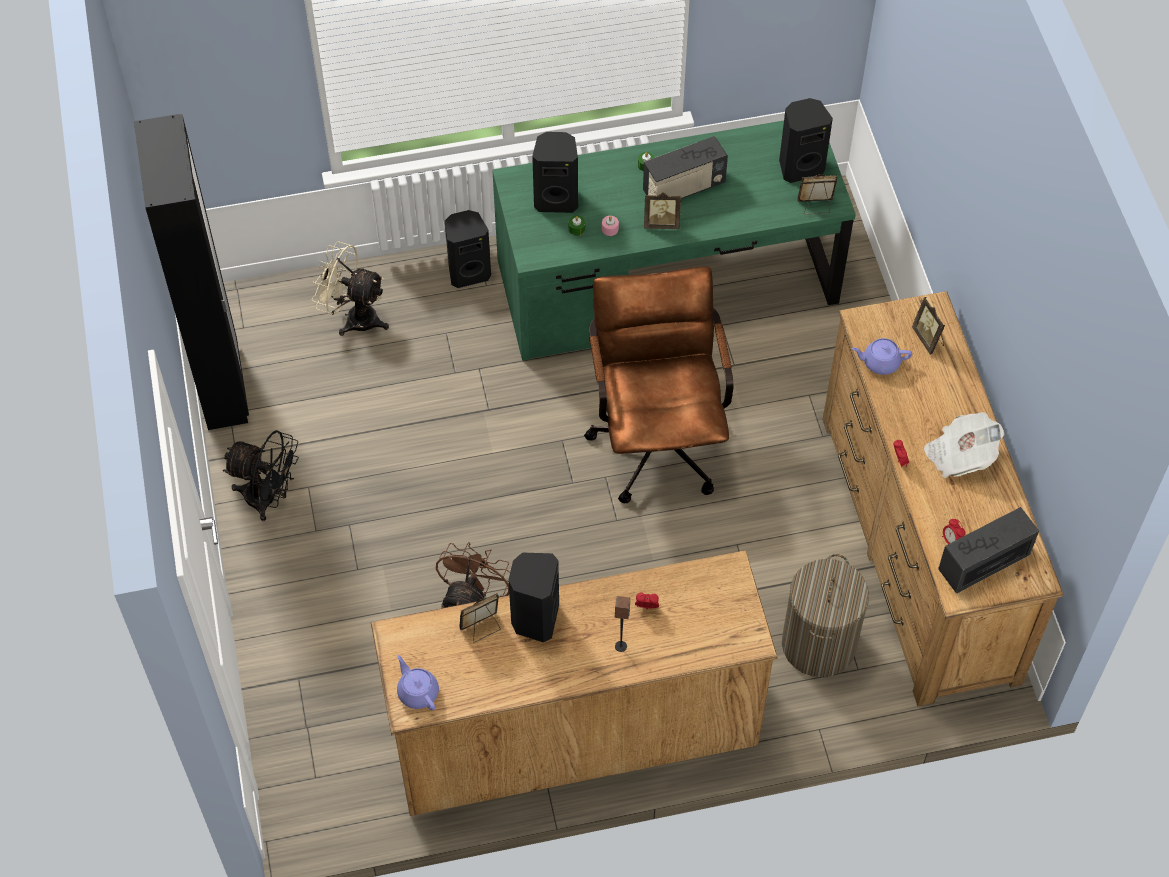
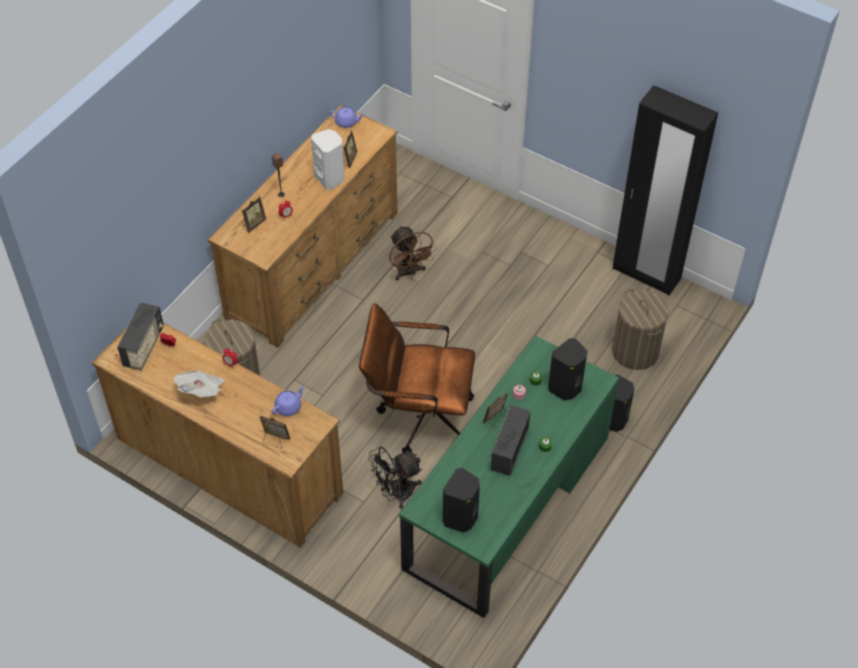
camera: 135 degrees right, 5 degrees down
black fan [223,430,299,521] -> black fan moved to [368,447,422,509]
beige fan [311,241,389,336] -> laundry basket [612,289,669,370]
black speaker [508,552,559,642] -> white speaker [311,129,344,190]
brown office chair [584,266,734,503] -> brown office chair turned 150 degrees clockwise [359,303,475,453]
picture frame [797,174,838,215] -> picture frame moved to [242,196,266,233]

